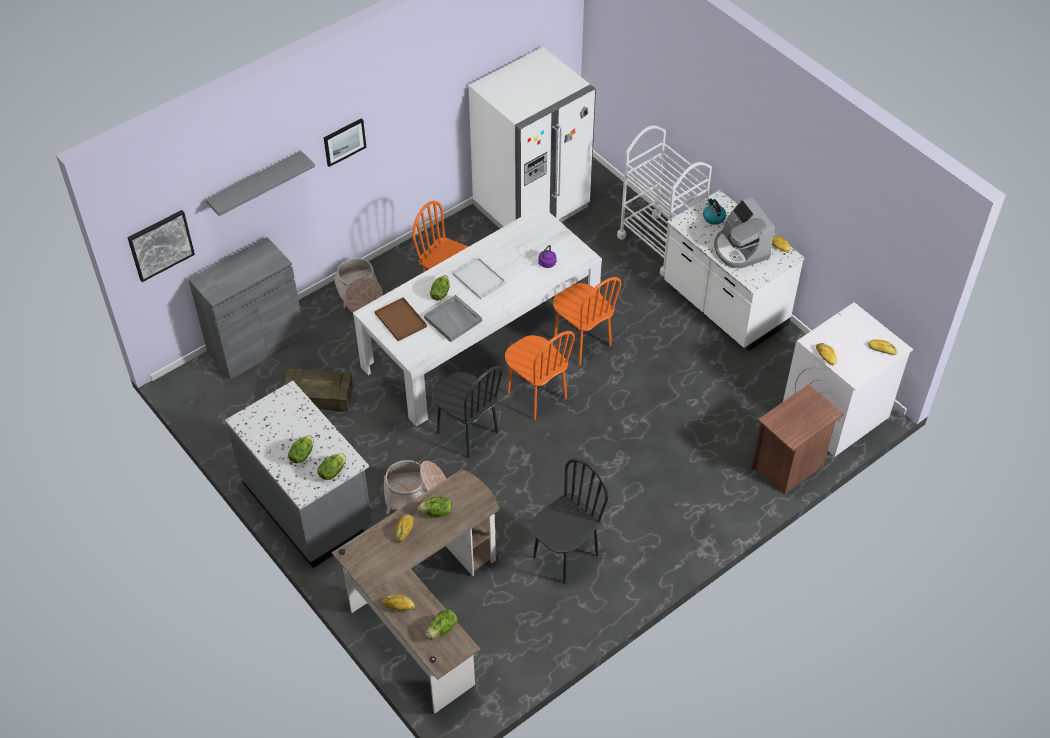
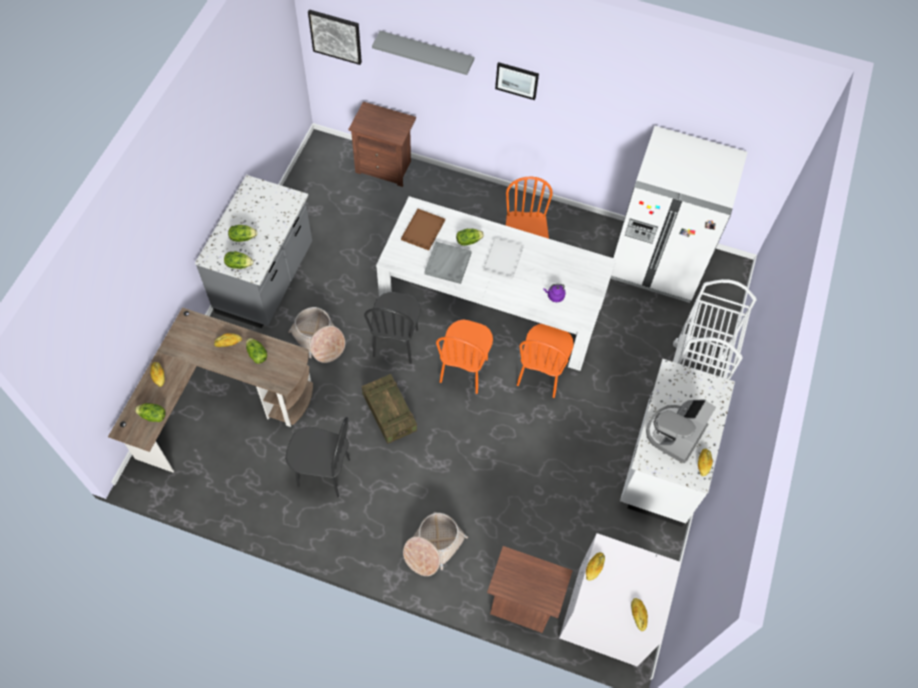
camera: 55 degrees right, 10 degrees up
grey cabinet [188,237,305,379] -> brown nightstand [348,102,416,187]
crate [284,369,353,412] -> crate moved to [362,374,417,444]
basket [333,258,383,313] -> basket moved to [403,512,468,576]
kettle [703,198,726,225] -> none

